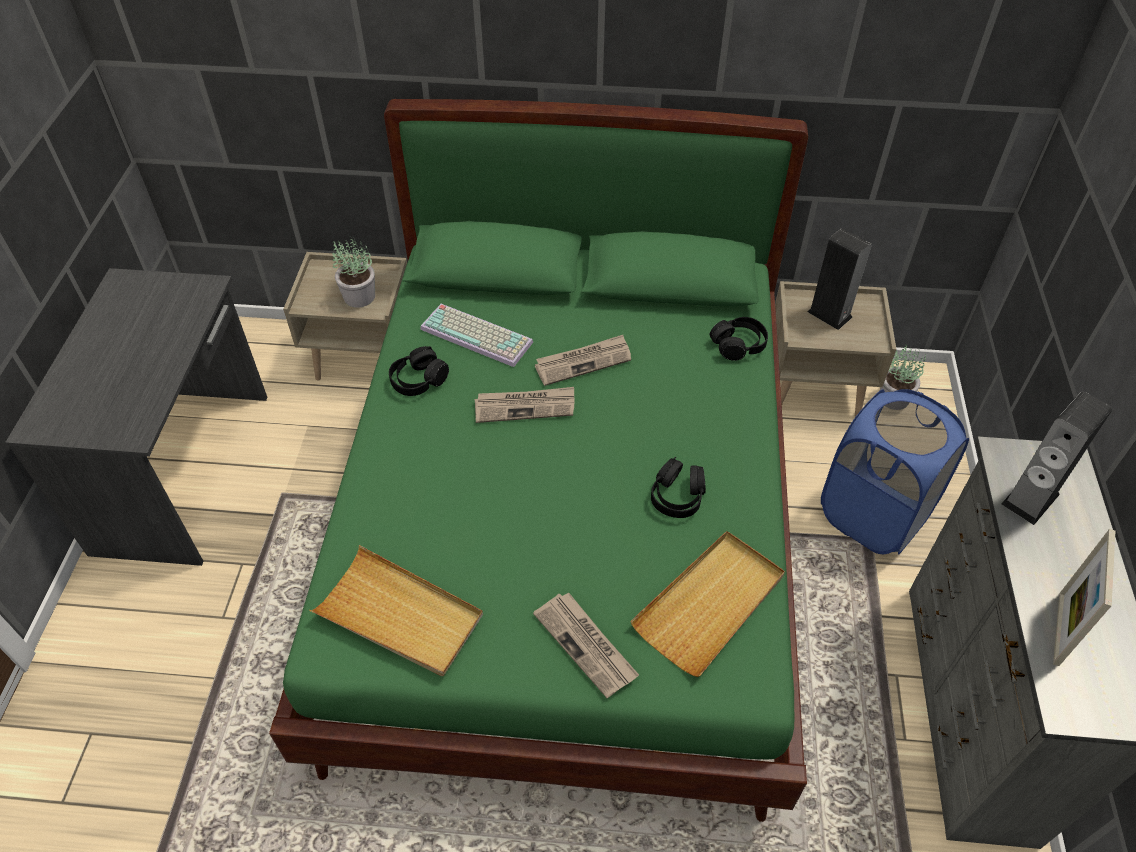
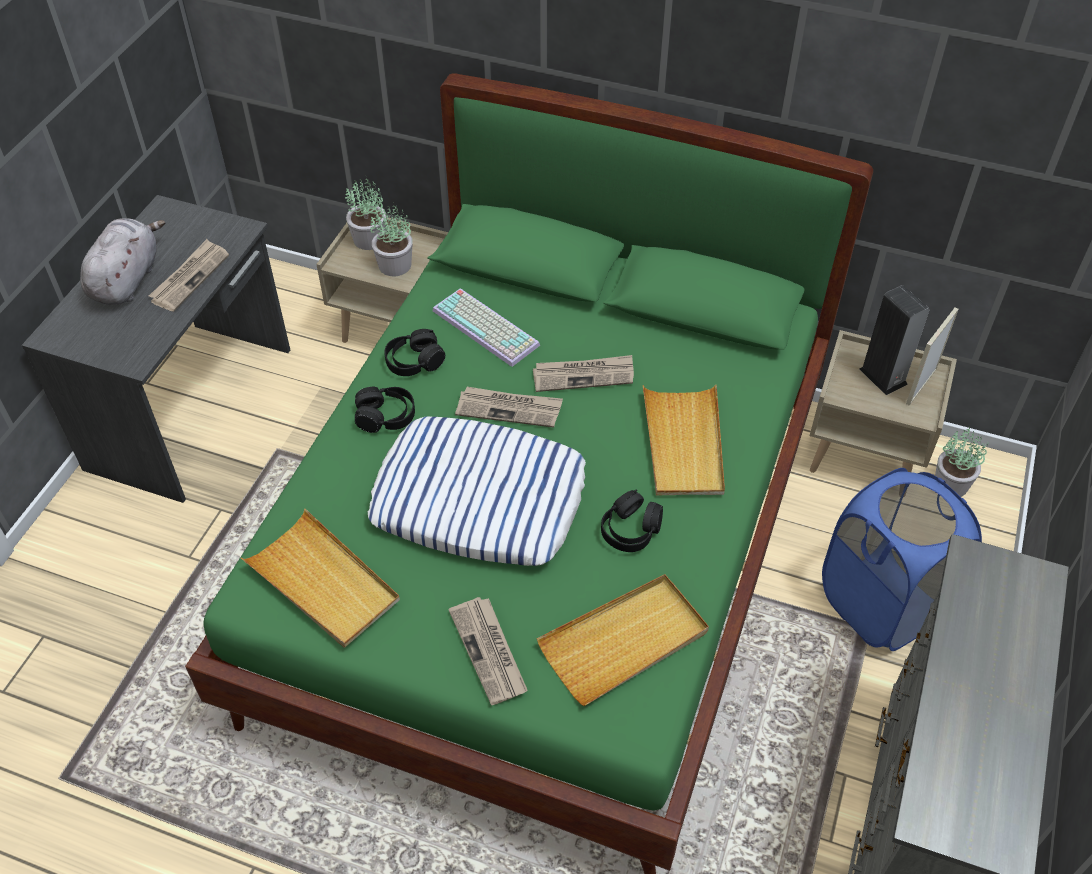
camera: 15 degrees right, 0 degrees up
black headphones [709,317,768,361] -> black headphones moved to [355,387,415,433]
speaker [1001,392,1112,525] -> none
picture frame [1053,529,1116,666] -> picture frame moved to [906,307,959,406]
none -> grey plush toy [80,218,165,304]
none -> newspaper [149,239,229,311]
none -> potted plant [345,176,386,250]
none -> pillow [368,416,586,566]
none -> beige tray [643,384,725,495]

